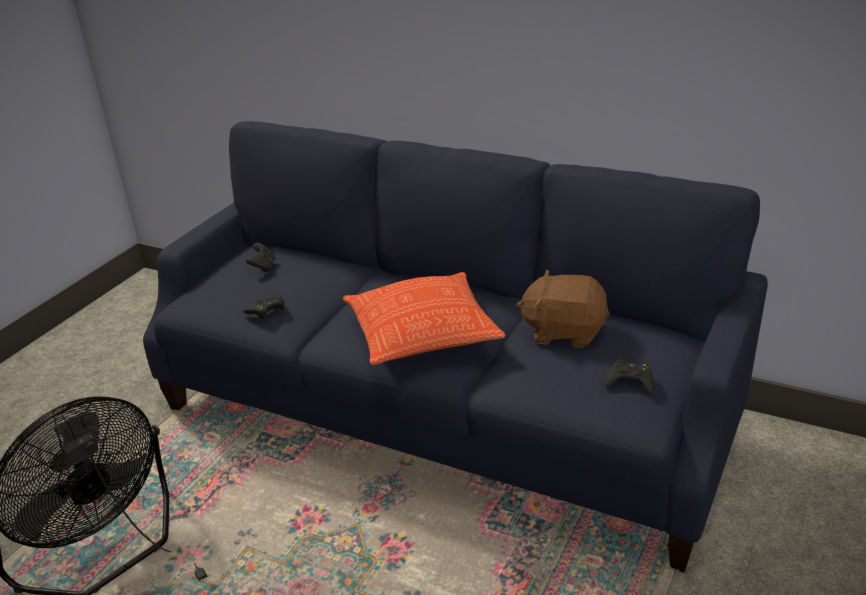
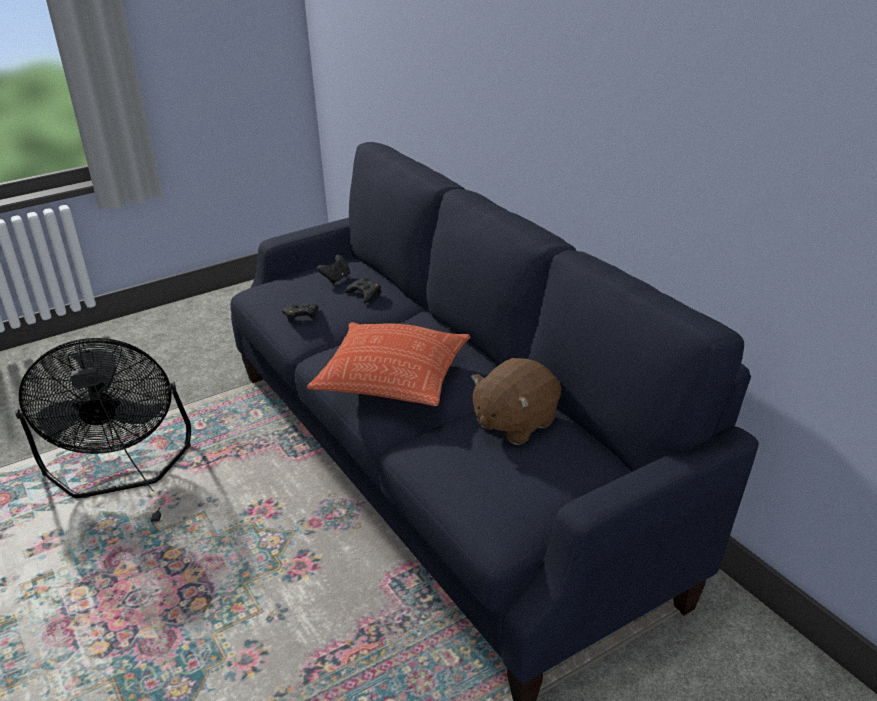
camera: 30 degrees right, 0 degrees up
brown plush toy [517,269,610,348] -> brown plush toy turned 90 degrees counterclockwise [471,358,561,445]
black game controller [605,359,654,394] -> black game controller moved to [345,277,382,303]

